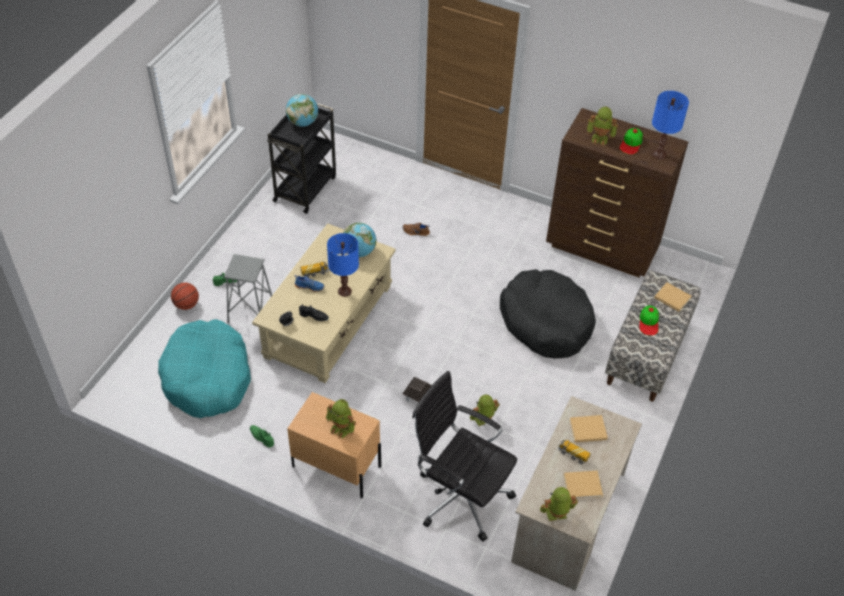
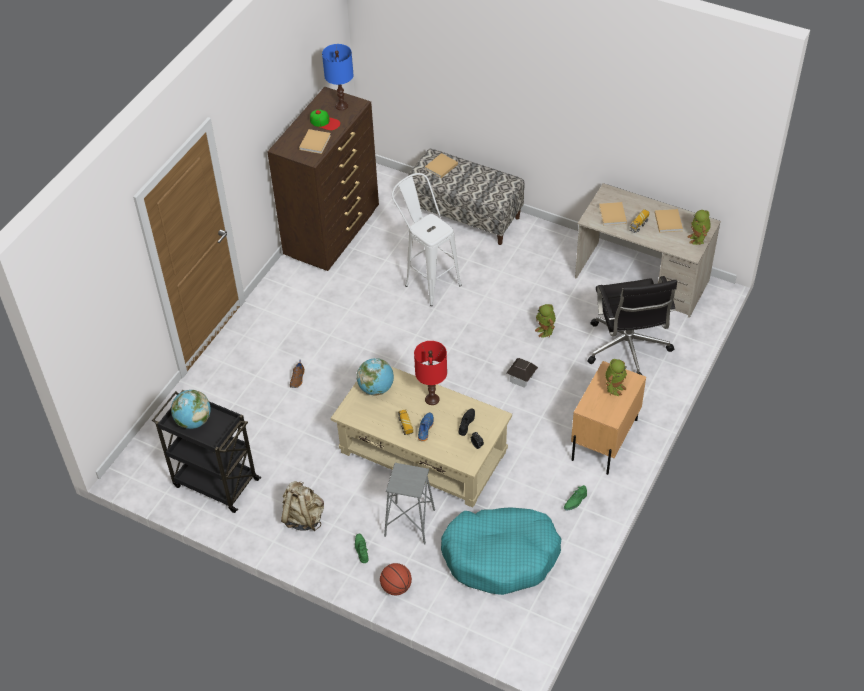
camera: 85 degrees left, 0 degrees up
blue table lamp [327,233,359,297] -> red table lamp [414,341,447,405]
black office chair [412,371,517,541] -> black office chair turned 45 degrees counterclockwise [587,276,677,375]
black dog bed [500,269,596,359] -> white stool [392,173,462,306]
toy robot [587,106,618,146] -> beige book [299,129,331,154]
cap [639,306,659,336] -> none
none -> beige backpack [281,481,324,531]

